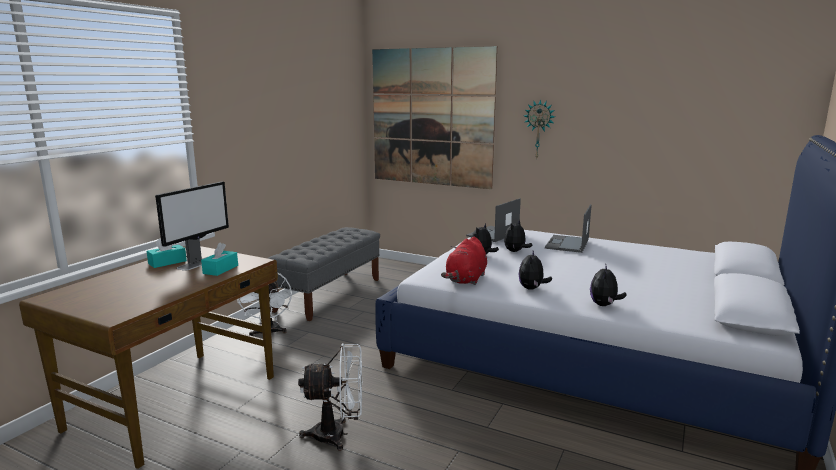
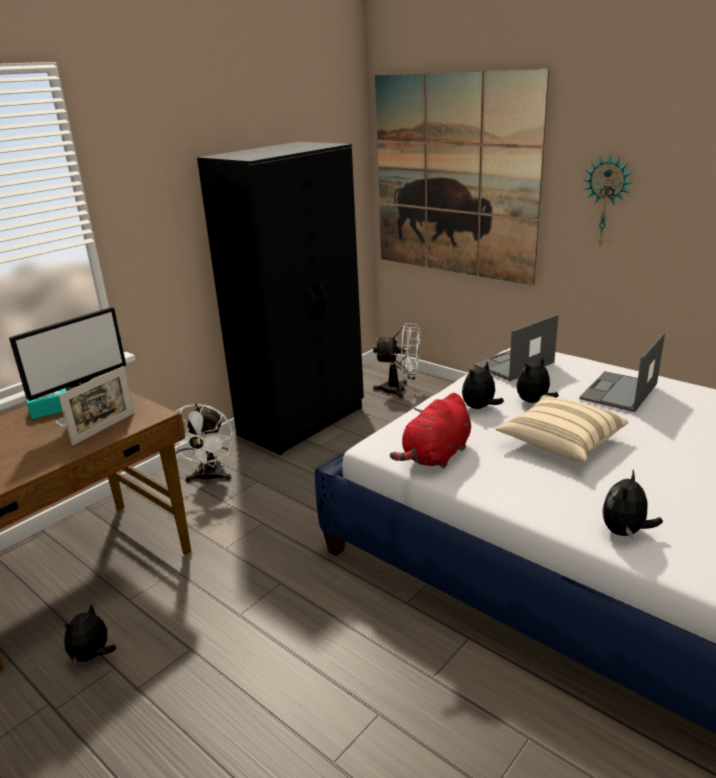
camera: 15 degrees right, 10 degrees up
turquoise tissue box [201,242,238,276] -> picture frame [59,366,134,445]
grey bench [268,227,380,321] -> black wardrobe [197,142,364,455]
white fan [298,343,362,451] -> white fan moved to [373,323,420,399]
plush toy [519,251,552,290] -> plush toy moved to [64,603,116,667]
none -> beige pillow [496,395,628,462]

